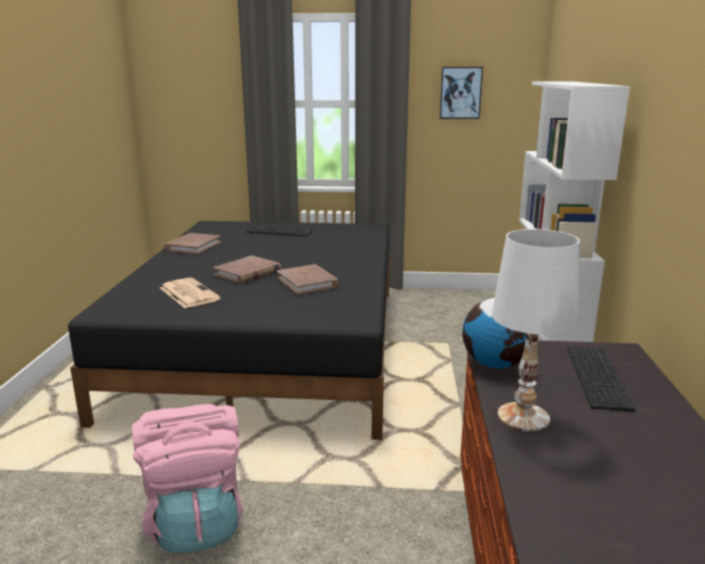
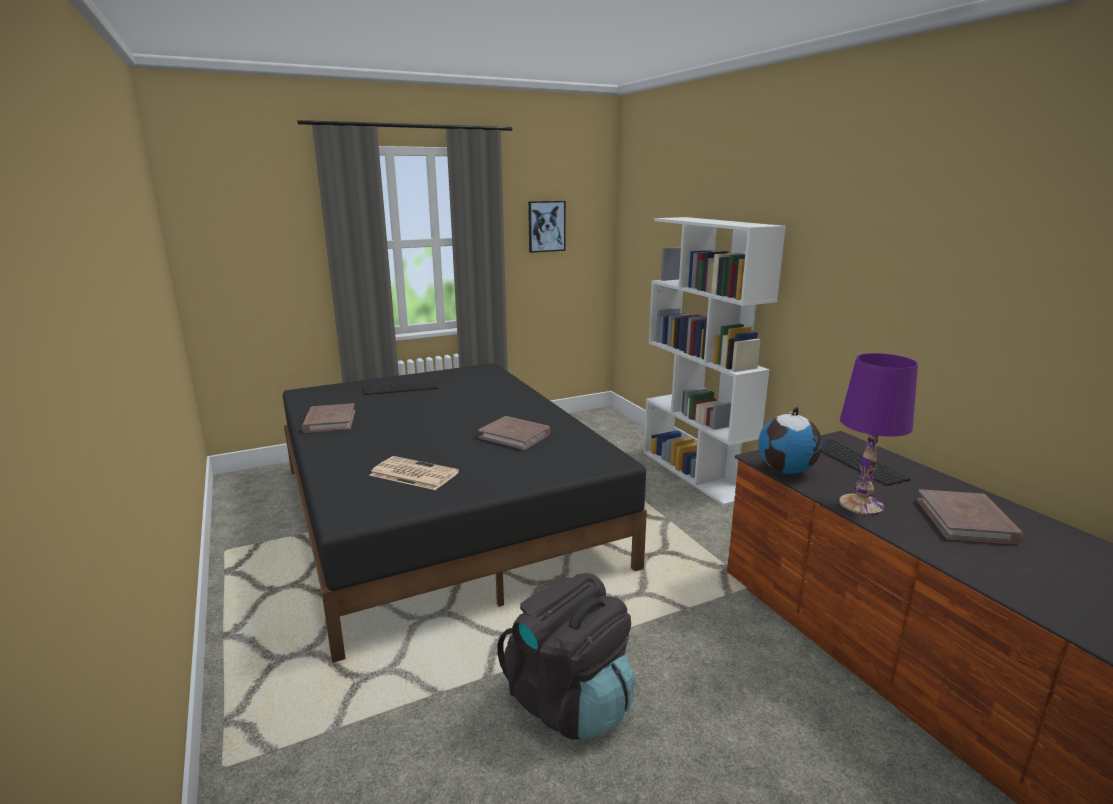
camera: 30 degrees left, 0 degrees up
pink backpack [132,404,243,553] -> black backpack [497,573,634,739]
brown book [213,256,281,284] -> brown book moved to [916,489,1023,545]
white table lamp [492,229,580,431] -> purple table lamp [839,353,918,515]

